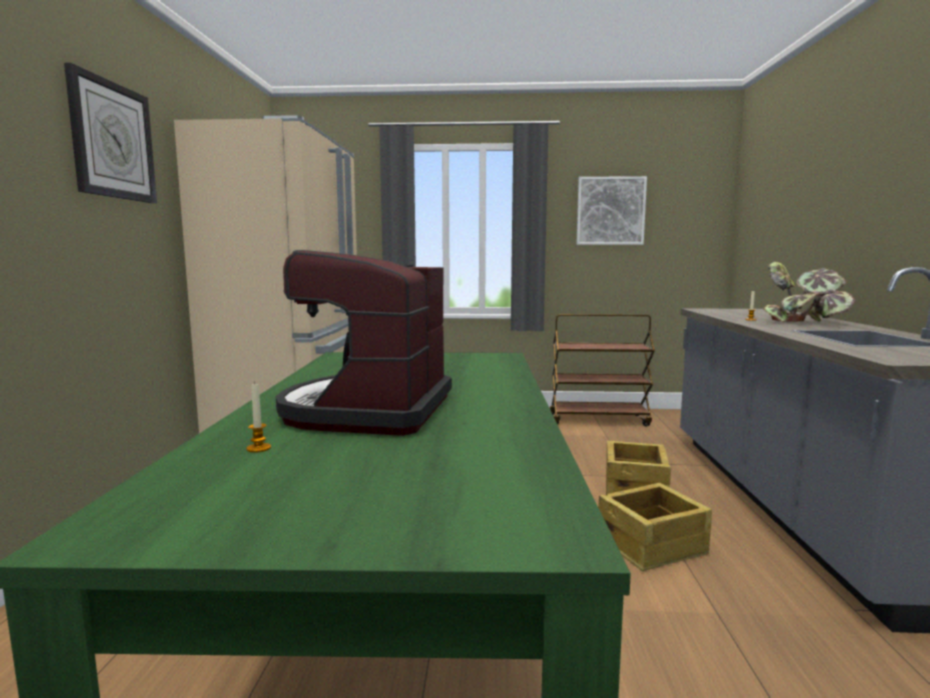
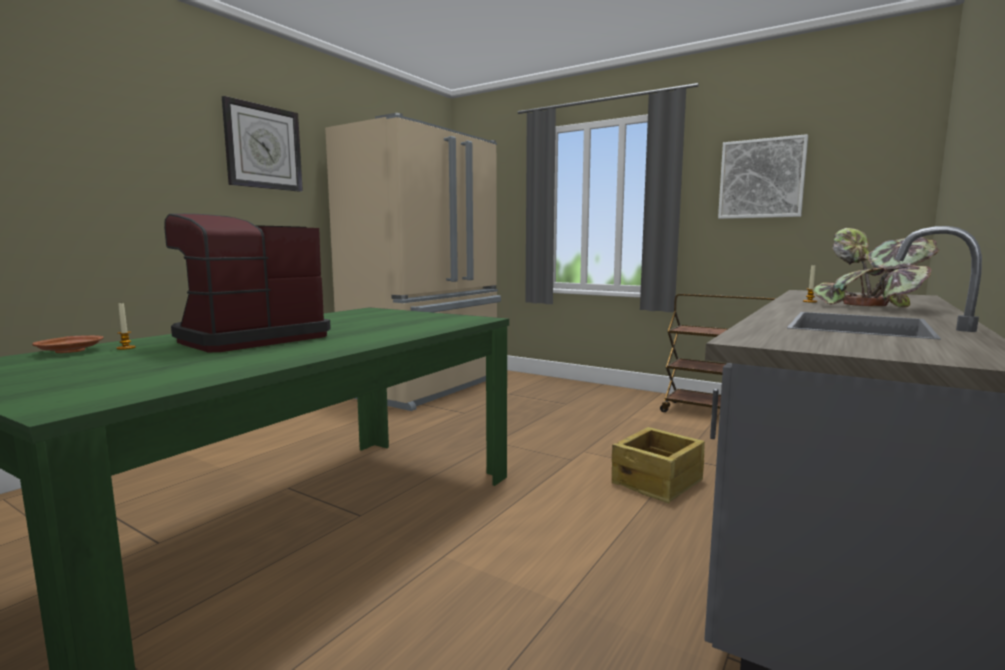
camera: 30 degrees right, 0 degrees up
crate [598,483,712,572] -> none
none -> brown plate [32,335,104,353]

